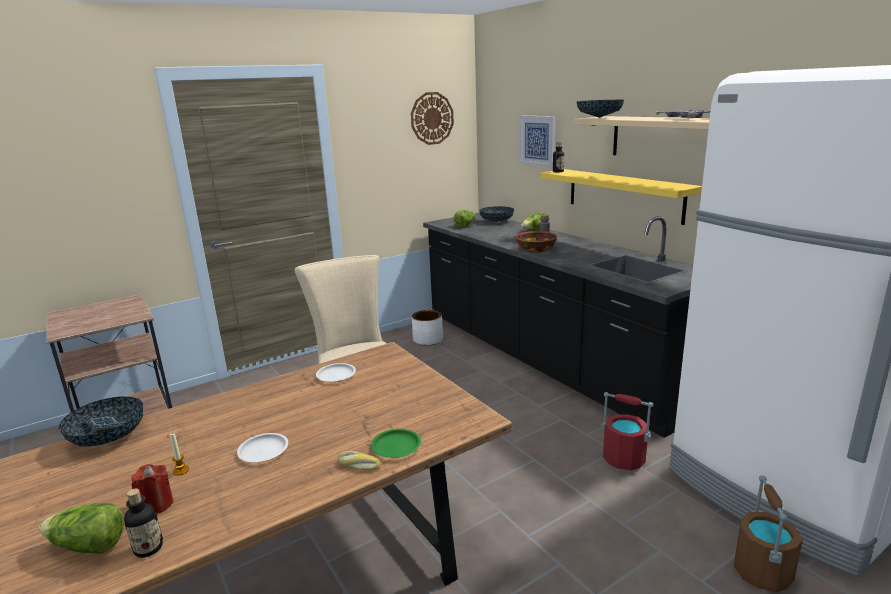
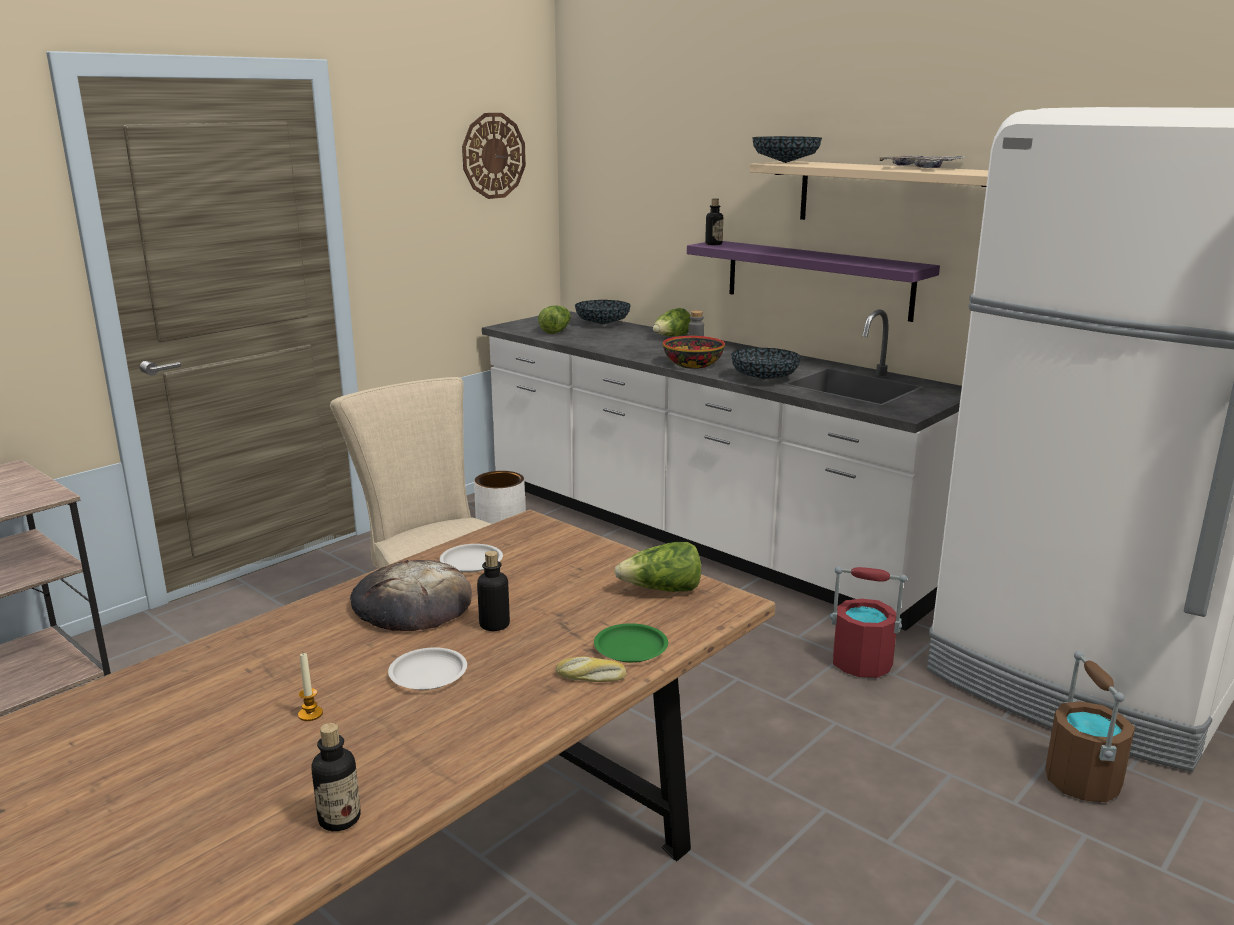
camera: 15 degrees left, 0 degrees up
lettuce [39,503,124,554] -> lettuce moved to [614,542,701,592]
bowl [58,396,143,446] -> bowl moved to [731,348,801,380]
red candle [131,464,173,514] -> none
black counter [423,212,693,438] -> white counter [482,309,962,631]
picture [520,116,556,167] -> none
yellow shelf [540,169,702,225] -> purple shelf [687,241,940,322]
none -> bread [350,560,472,631]
none -> bottle [477,551,510,631]

